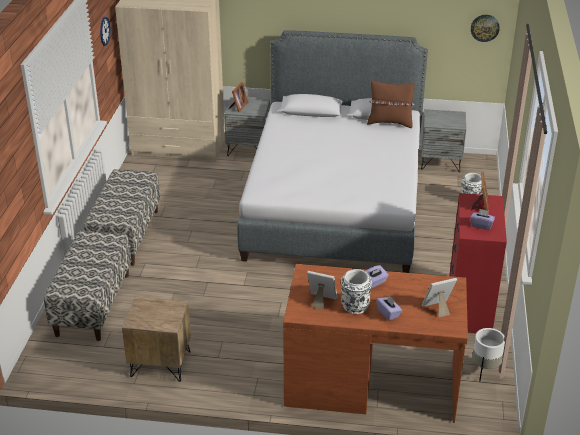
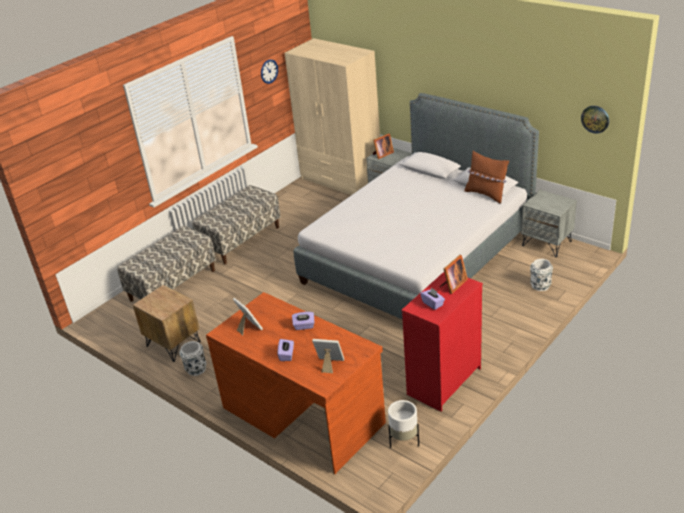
camera: 35 degrees right, 0 degrees up
white vase [341,269,372,314] -> white vase moved to [179,341,206,376]

